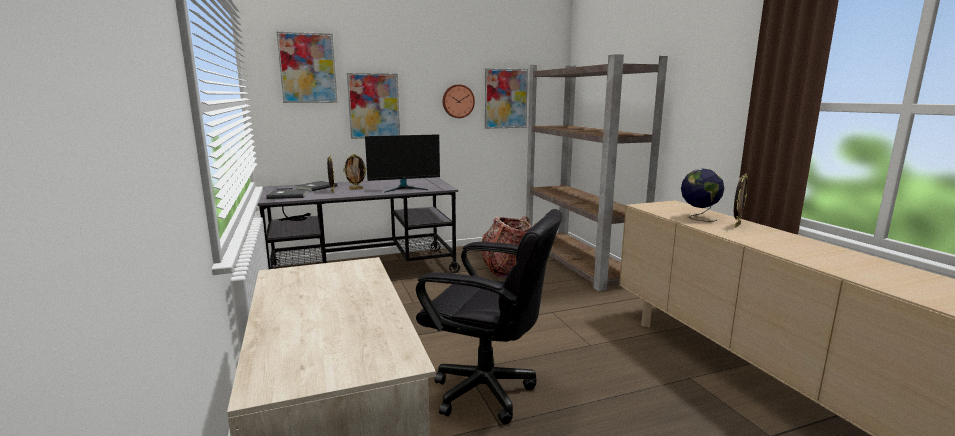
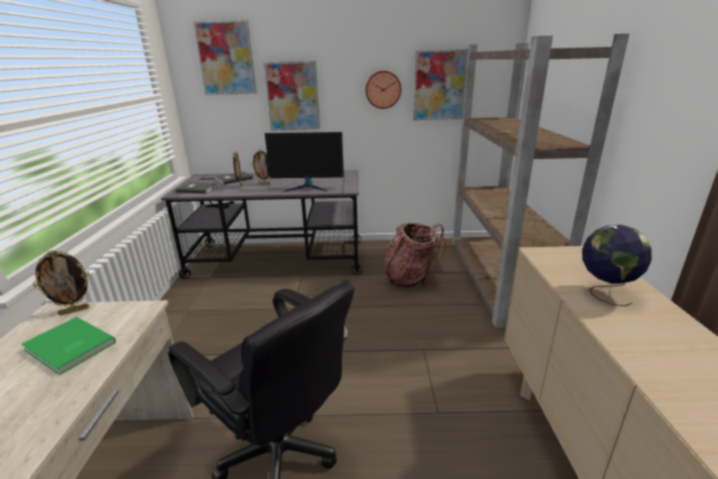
camera: 20 degrees right, 10 degrees up
picture frame [734,174,748,228] -> picture frame moved to [33,250,90,315]
none -> green book [21,317,116,375]

